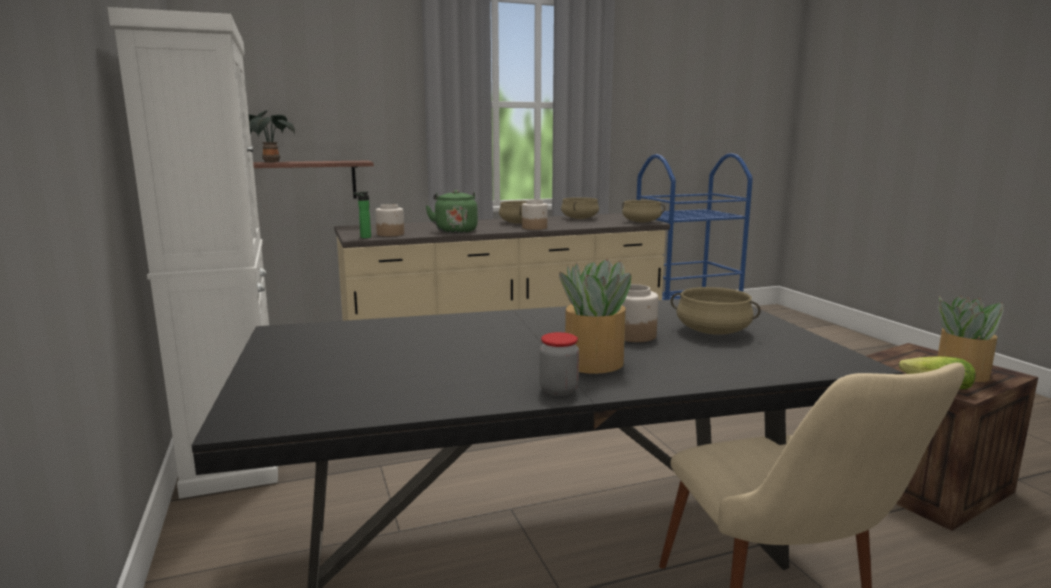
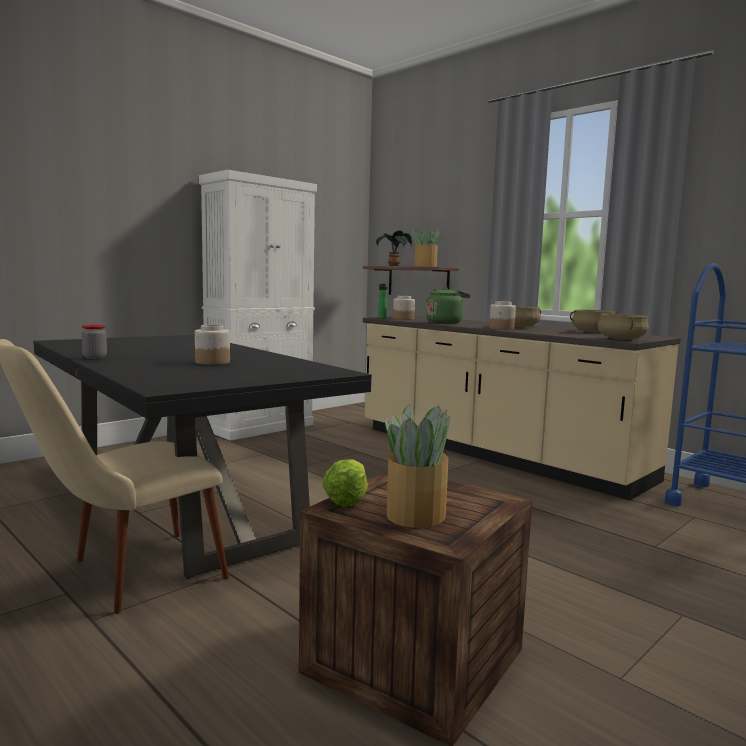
camera: 65 degrees right, 5 degrees down
potted plant [559,259,631,374] -> potted plant moved to [412,228,440,267]
beige cooking pot [671,287,761,335] -> none

